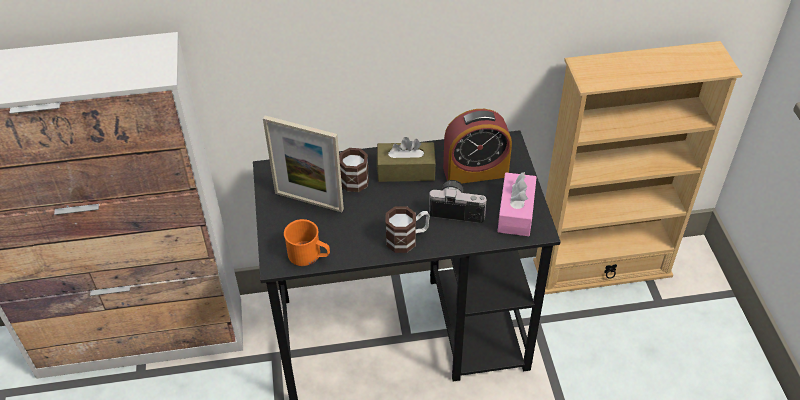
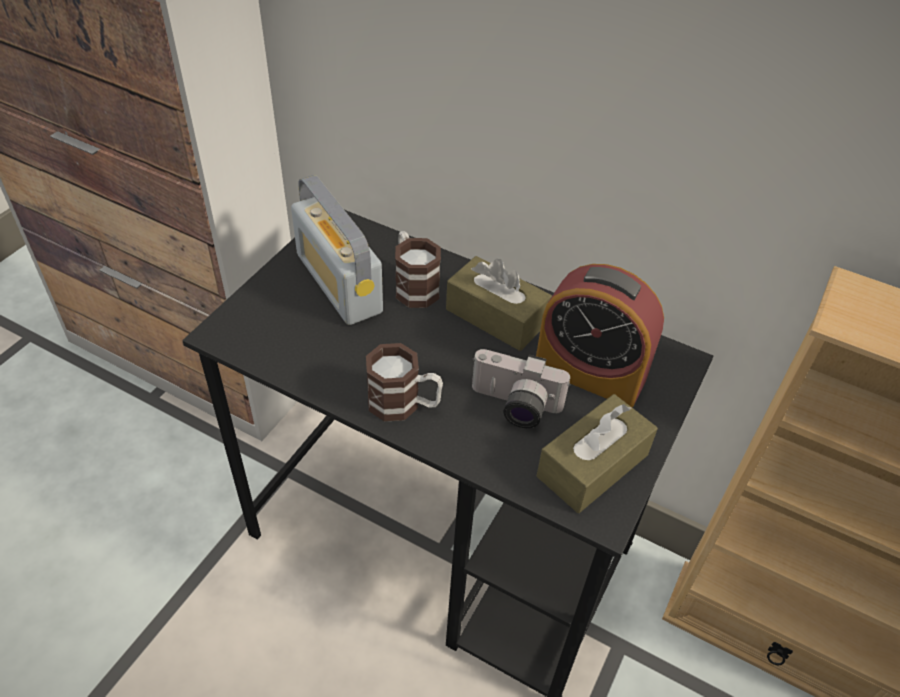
camera: 35 degrees right, 0 degrees up
picture frame [263,116,344,212] -> radio [291,175,383,325]
orange mug [284,219,330,266] -> none
camera [429,180,488,223] -> camera turned 150 degrees clockwise [472,349,571,428]
pink tissue box [497,172,537,236] -> brown tissue box [537,394,658,513]

